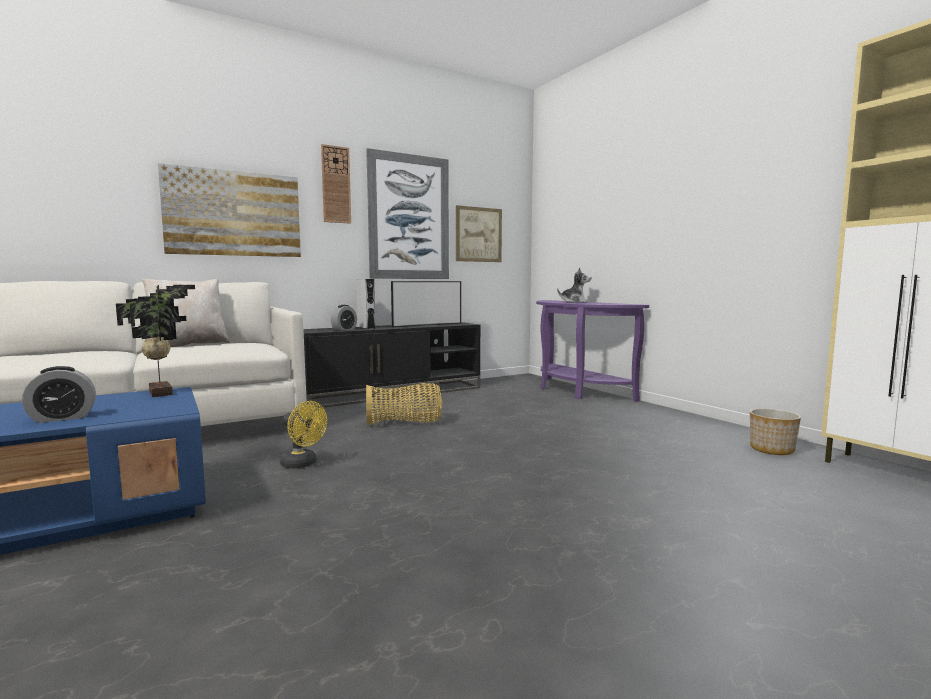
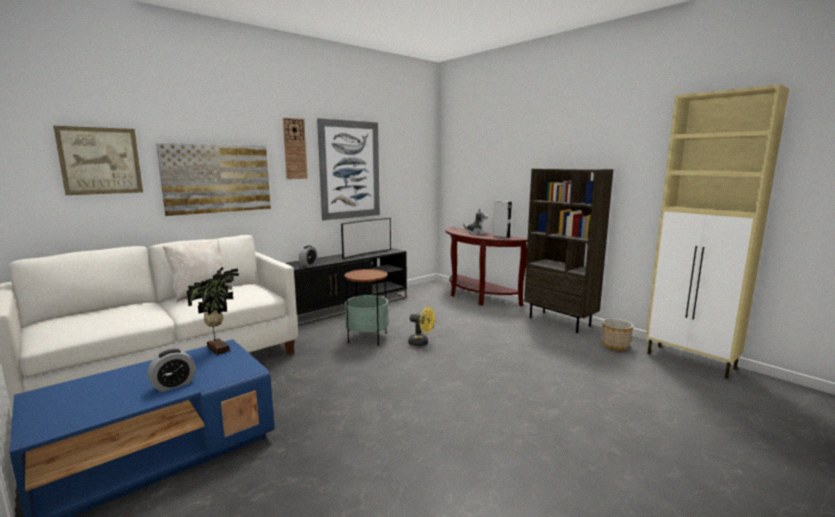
camera: 10 degrees left, 5 degrees up
yellow fan [280,401,327,469] -> yellow fan moved to [408,307,435,346]
grey speaker [356,279,375,329] -> grey speaker moved to [493,201,512,238]
basket [366,383,442,426] -> side table [344,269,389,346]
picture [456,205,502,262] -> picture moved to [53,126,143,195]
purple console table [536,300,649,402] -> brown console table [445,227,528,306]
none -> brown bookcase [524,168,613,333]

